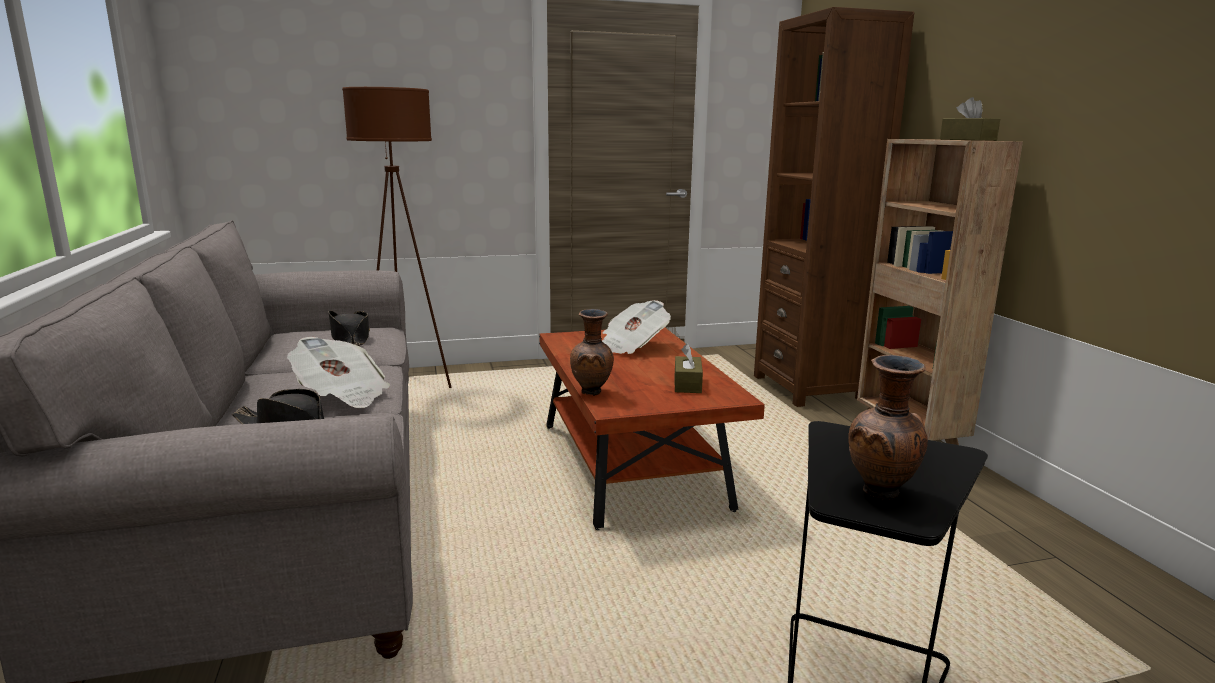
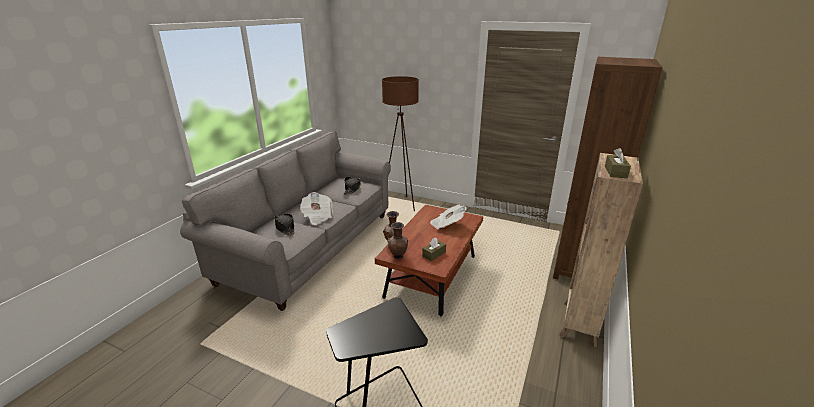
camera: 40 degrees right, 10 degrees up
brown vase [848,355,928,500] -> brown vase moved to [388,222,408,259]

